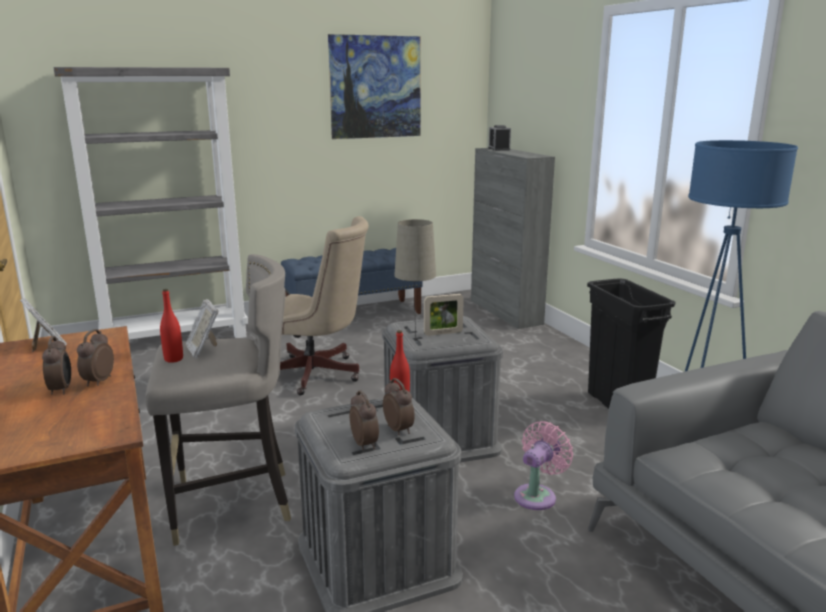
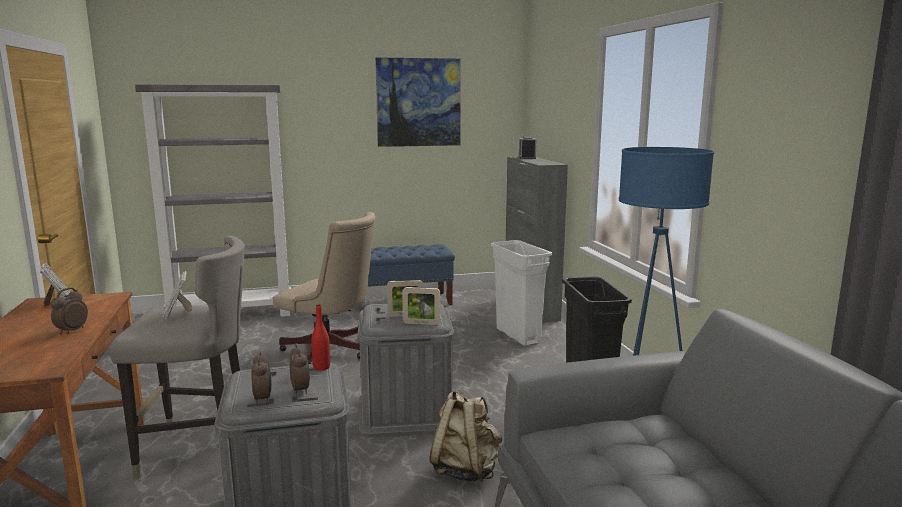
camera: 10 degrees right, 5 degrees down
alarm clock [42,336,71,395] -> none
red bottle [160,289,183,363] -> none
beige table lamp [394,219,436,343] -> none
pink fan [514,421,573,510] -> beige backpack [429,389,502,482]
none -> picture frame [402,287,440,325]
none -> white trash can [491,240,552,346]

